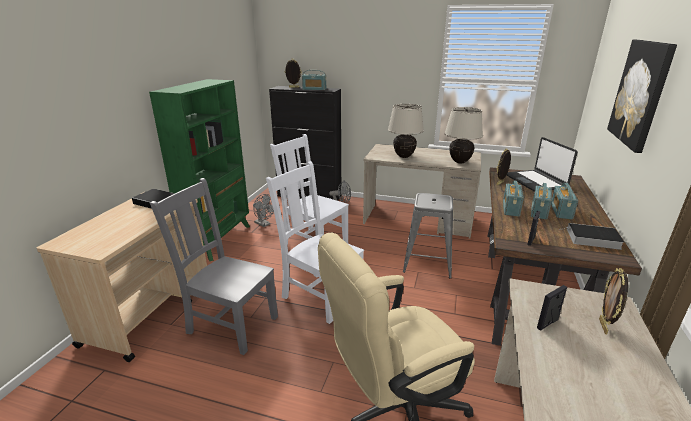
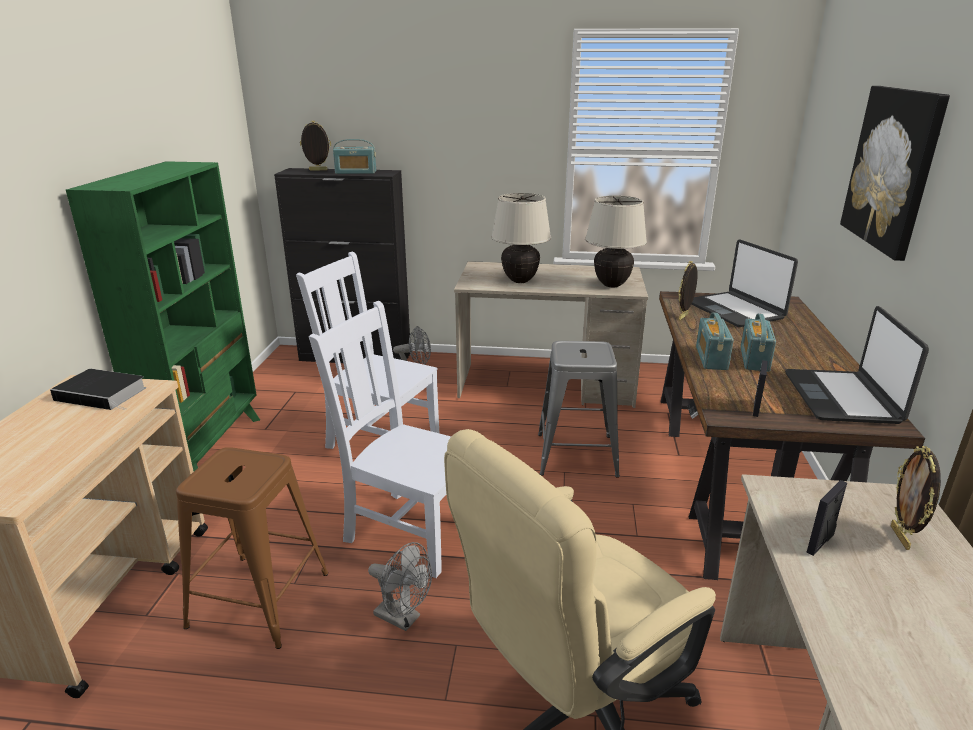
camera: 10 degrees left, 0 degrees up
grey chair [150,178,278,355] -> brown stool [176,447,328,649]
grey fan [253,194,274,227] -> grey fan moved to [368,542,432,631]
radio [551,183,578,219] -> none
book [559,223,624,250] -> laptop [785,306,929,424]

